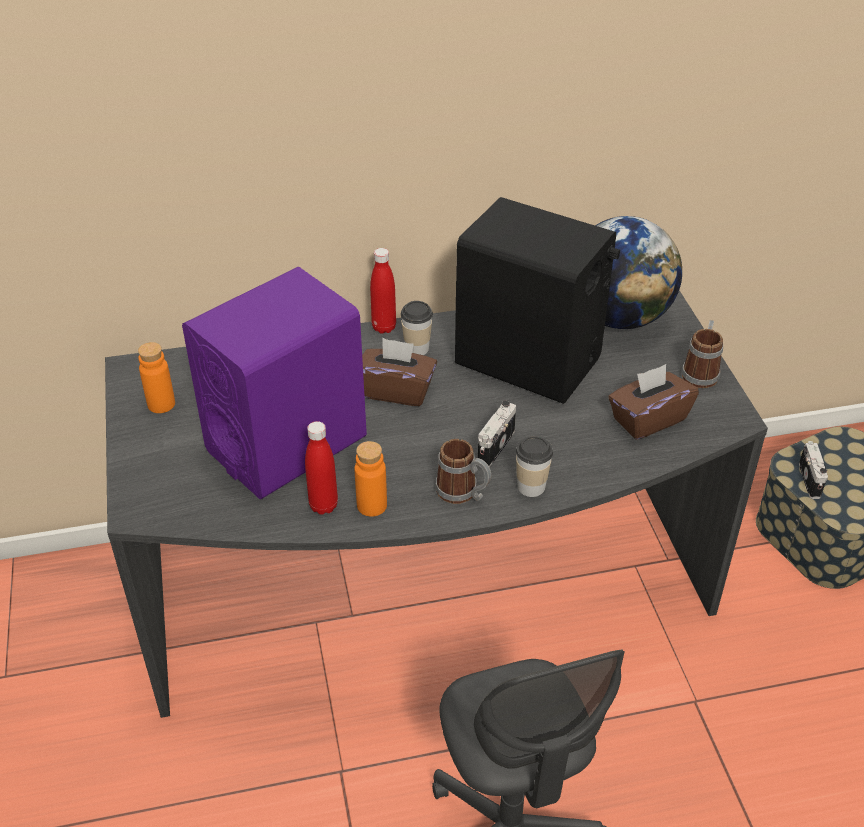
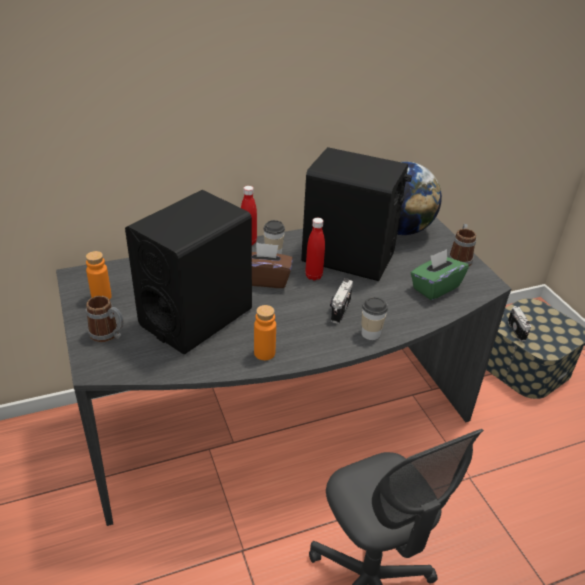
camera: 10 degrees left, 5 degrees down
purple speaker [182,267,367,499] -> black speaker [125,190,252,354]
red bottle [305,421,338,515] -> red bottle moved to [305,218,325,281]
mug [435,439,491,504] -> mug moved to [86,296,124,342]
brown tissue box [608,364,699,440] -> green tissue box [411,249,469,300]

